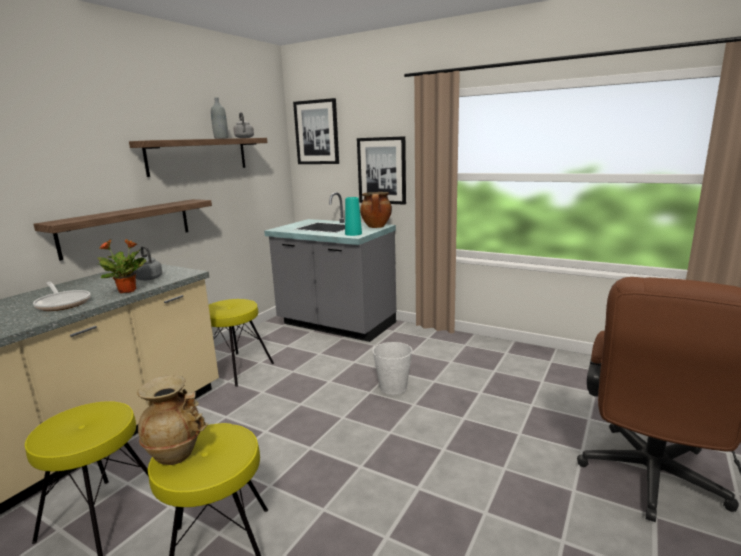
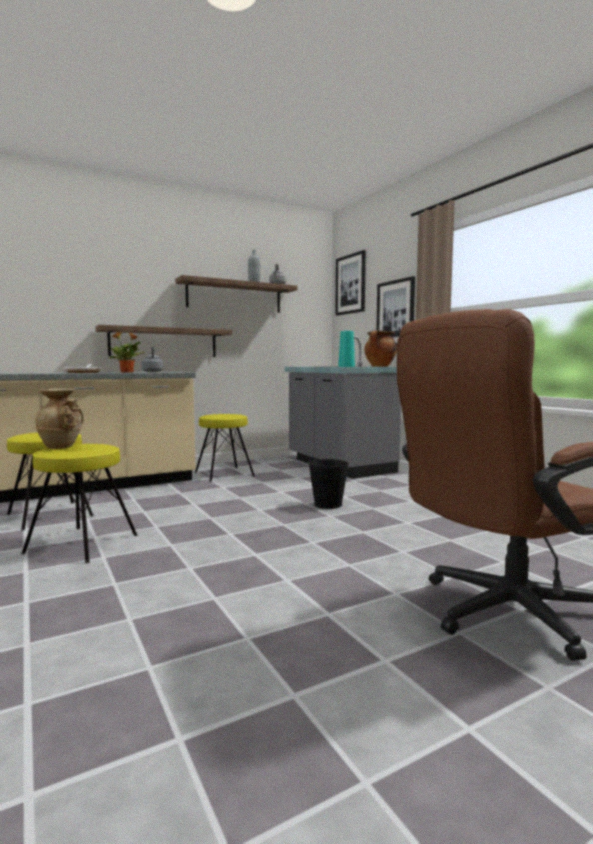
camera: 30 degrees right, 10 degrees down
white bucket [372,342,413,395] -> black bucket [308,458,349,509]

